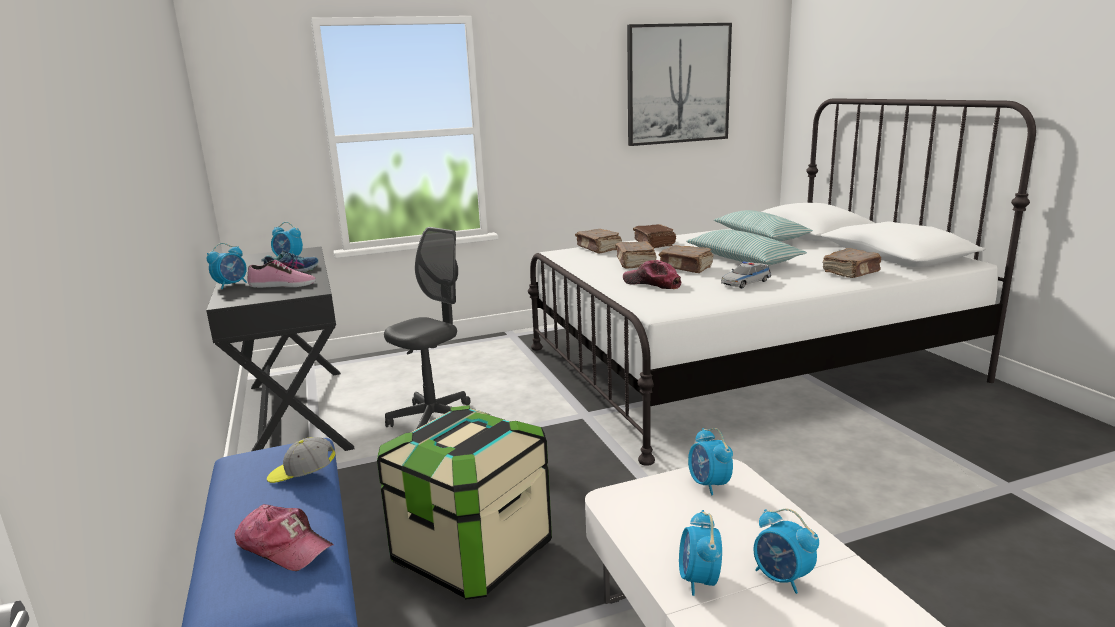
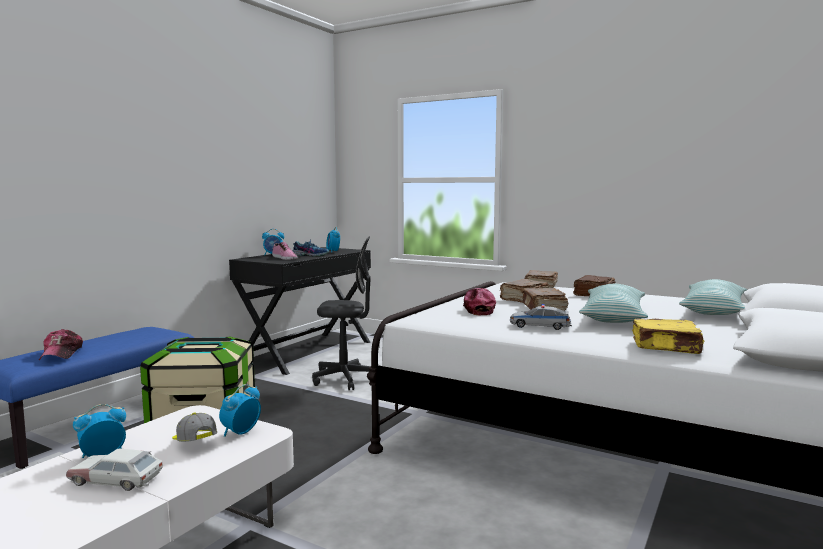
camera: 50 degrees right, 10 degrees down
cap [267,437,336,483] -> cap moved to [172,413,217,442]
picture [627,23,732,146] -> none
alarm clock [753,509,819,594] -> toy car [66,449,163,491]
brown book [823,248,881,278] -> yellow book [632,319,705,354]

